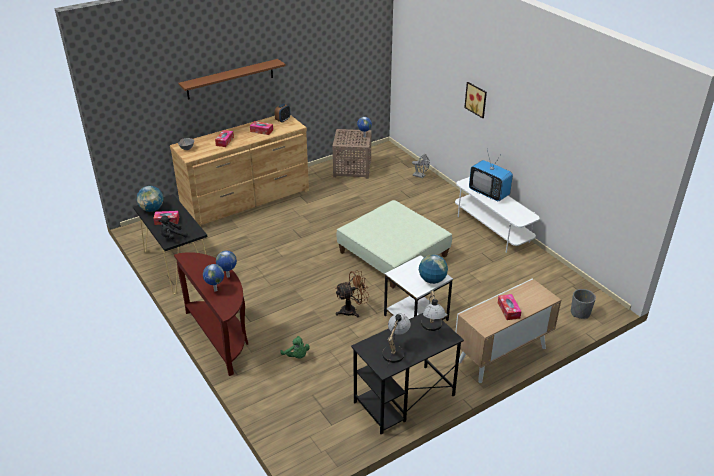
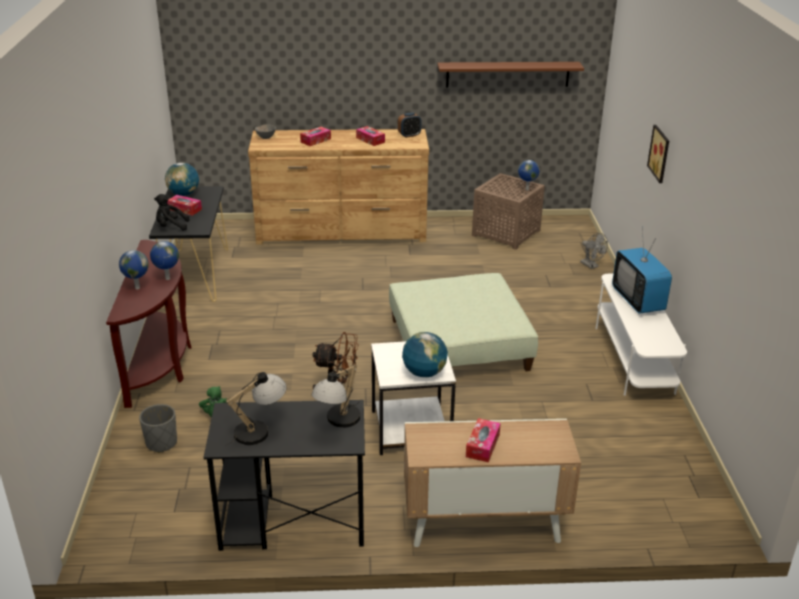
camera: 30 degrees right, 5 degrees down
brown shelf [178,59,285,99] -> brown shelf moved to [437,62,584,87]
grey planter [571,289,596,319] -> grey planter moved to [139,404,177,453]

